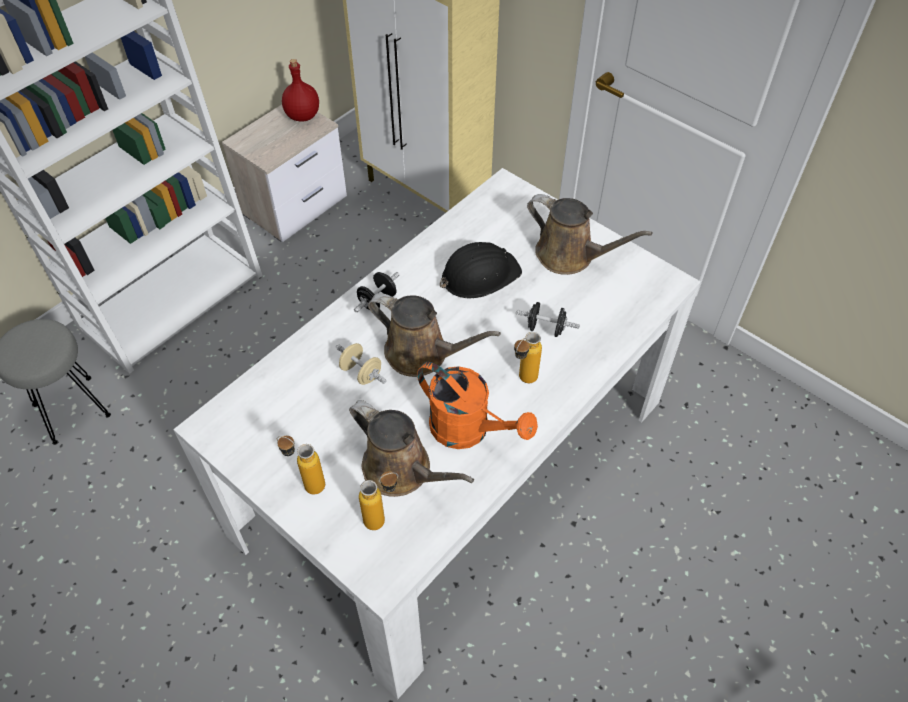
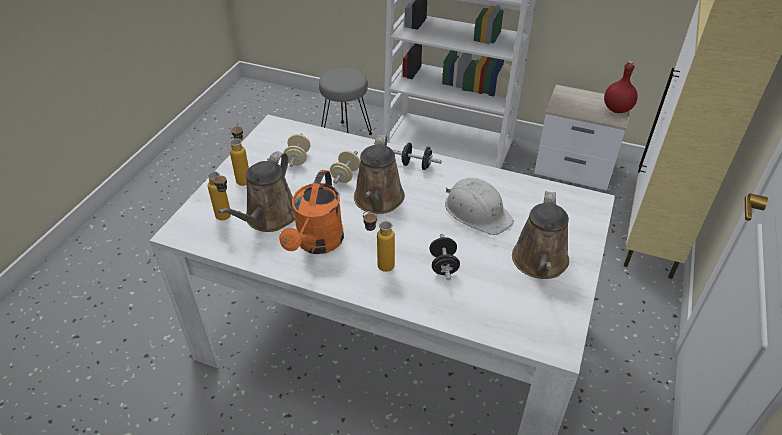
camera: 70 degrees right, 10 degrees down
black hard hat [440,242,522,299] -> white hard hat [445,178,514,235]
none -> beige dumbbell [284,134,310,167]

